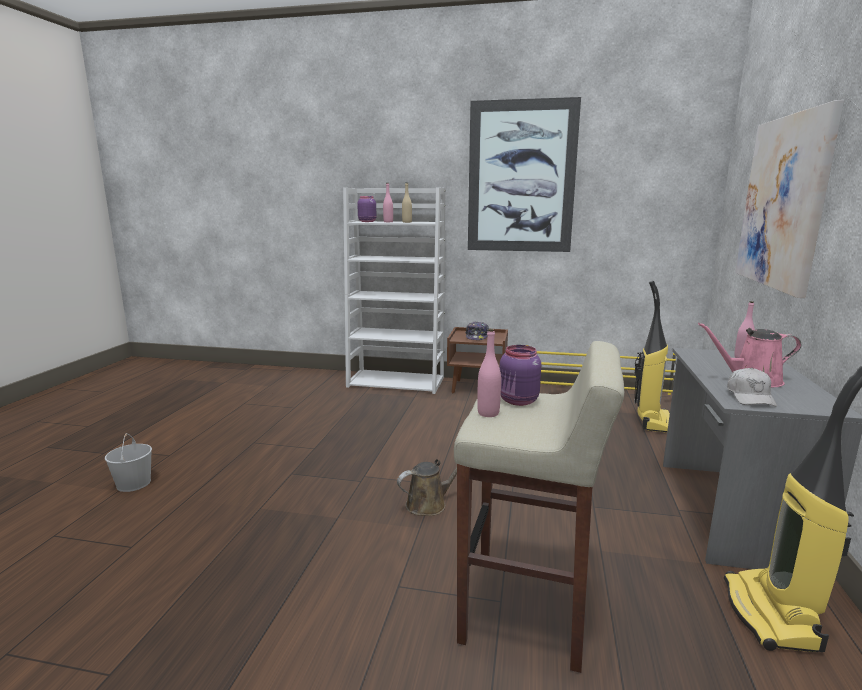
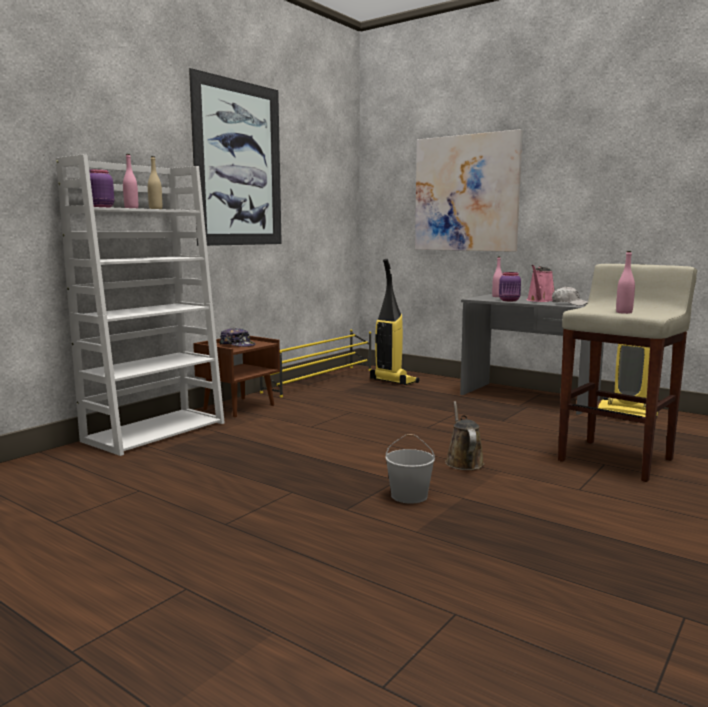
camera: 65 degrees left, 5 degrees down
white bucket [105,433,152,492] -> white bucket moved to [385,434,435,504]
purple jar [499,345,541,406] -> purple jar moved to [499,272,521,301]

